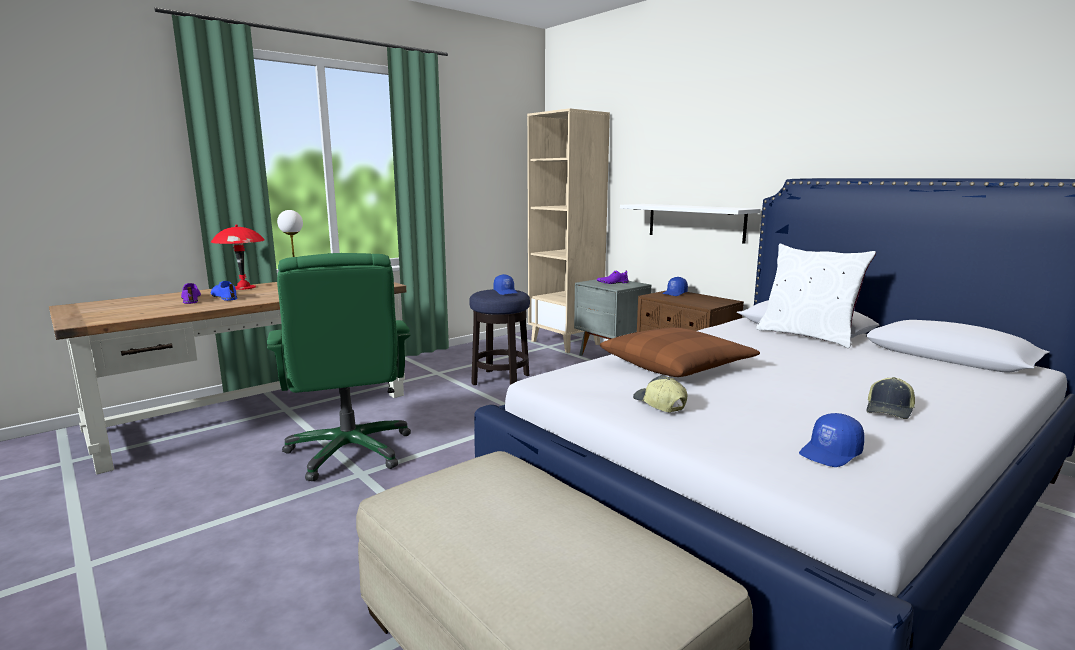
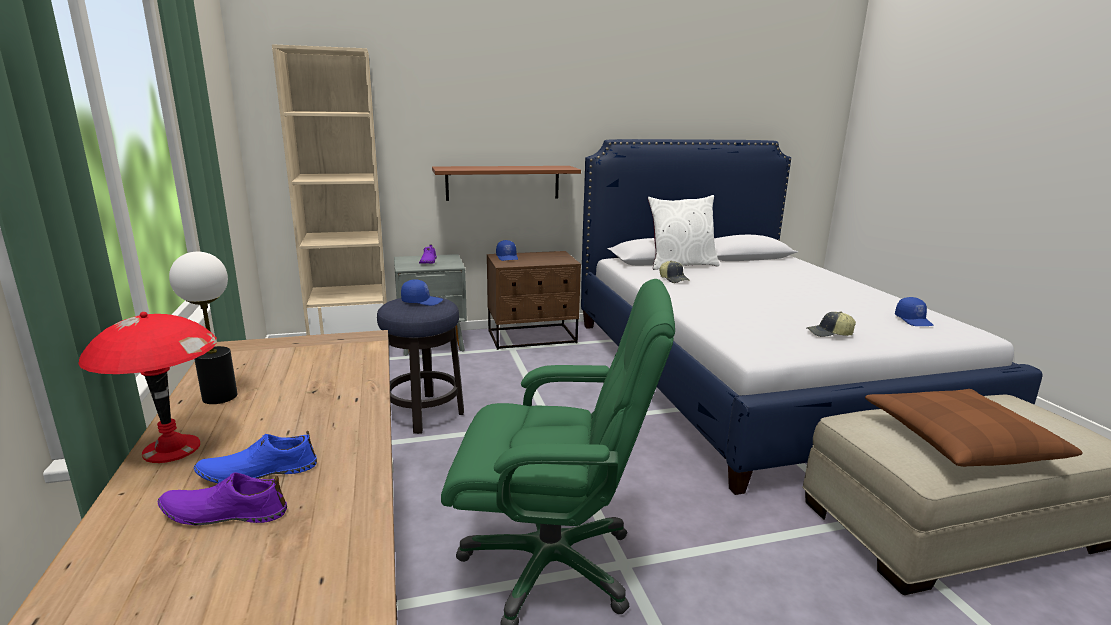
camera: 65 degrees left, 5 degrees up
brown pillow [600,327,760,377] -> brown pillow moved to [865,389,1082,467]
white shelf [620,204,760,244] -> brown shelf [432,166,581,201]
cap [866,377,915,419] -> cap moved to [659,261,689,283]

